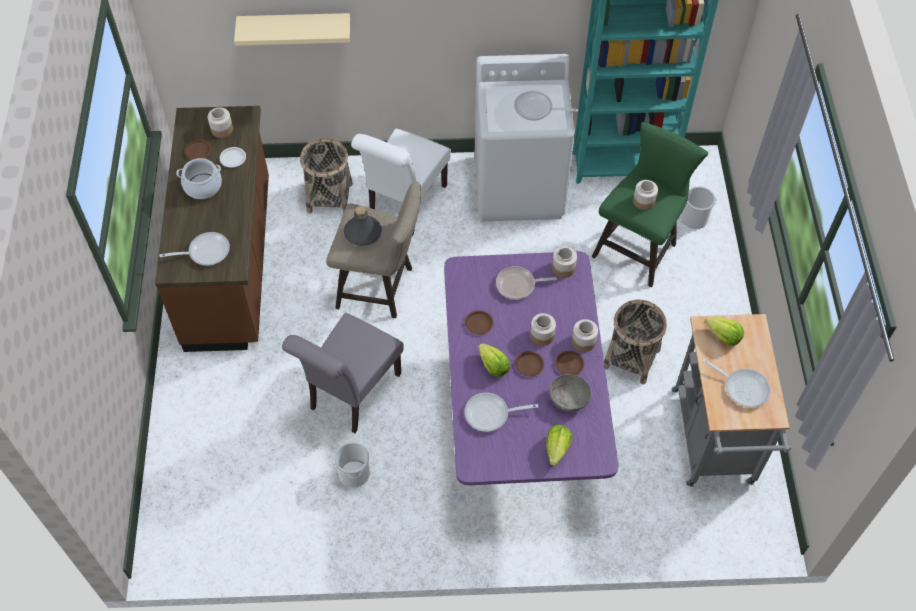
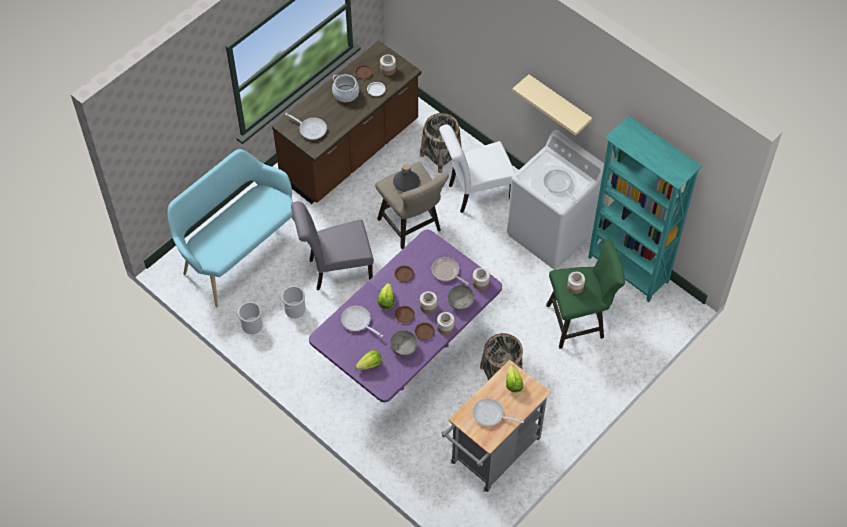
camera: 45 degrees right, 0 degrees up
beige shelf [234,13,350,46] -> beige shelf moved to [512,74,592,136]
bucket [681,186,717,229] -> bucket moved to [238,302,263,334]
frying pan [702,358,771,407] -> frying pan turned 120 degrees clockwise [473,398,524,426]
none -> turquoise bench [168,149,295,308]
none -> grey bowl [448,285,474,311]

